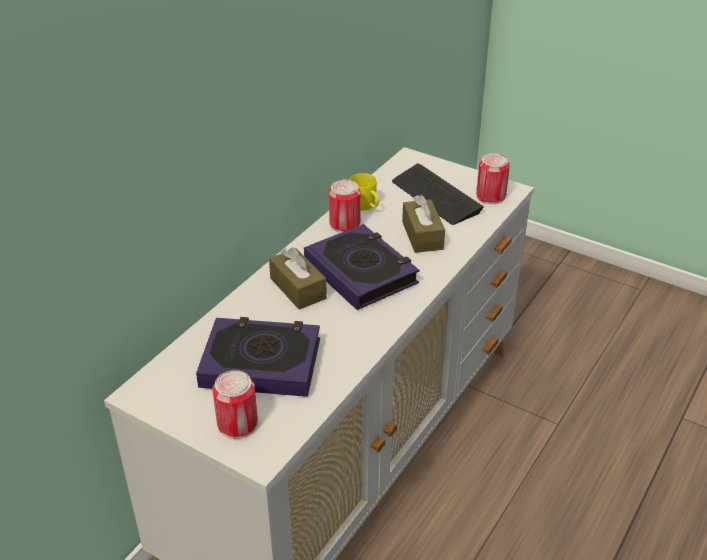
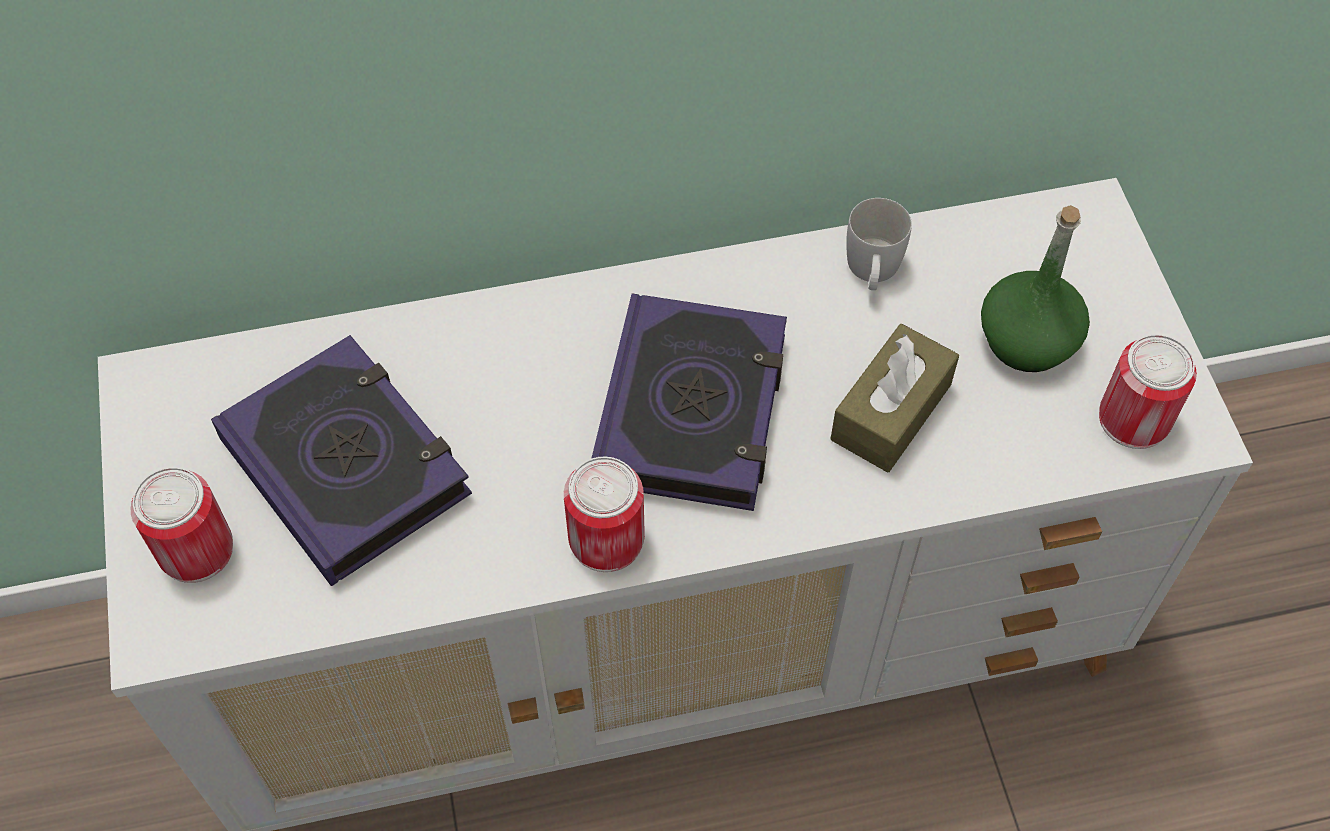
camera: 45 degrees right, 20 degrees up
brown tissue box [269,247,327,310] -> none
can [329,180,361,233] -> can moved to [564,457,645,572]
yellow mug [350,173,379,211] -> white mug [846,198,912,290]
keyboard [392,163,484,225] -> green bottle [981,205,1090,372]

